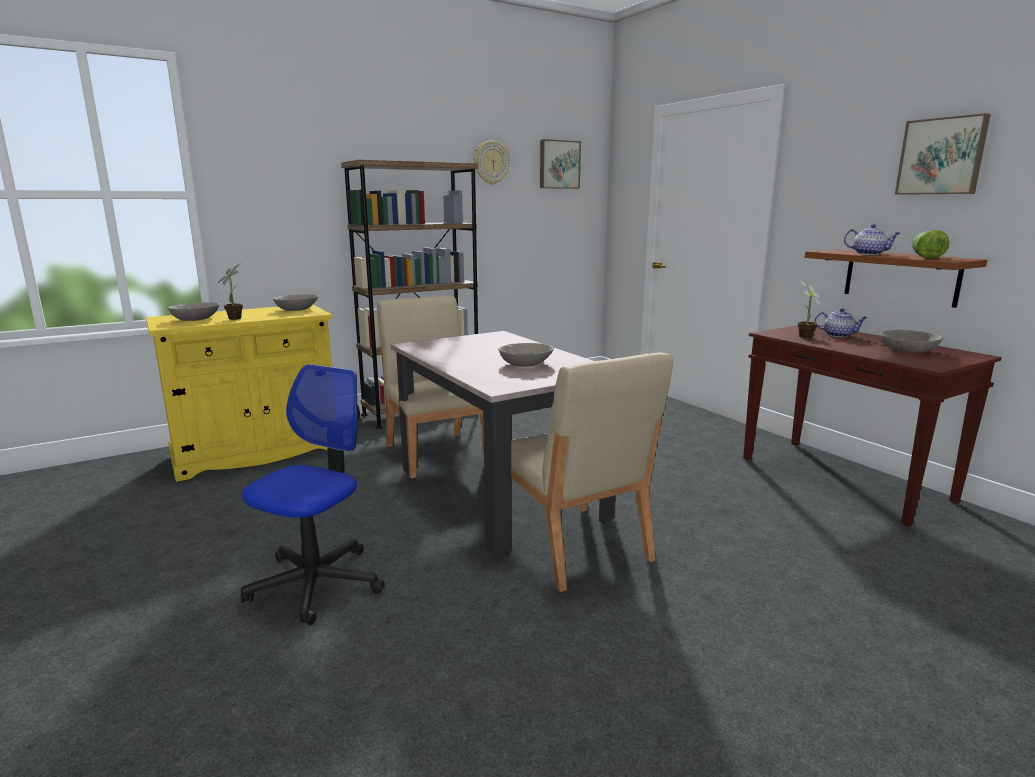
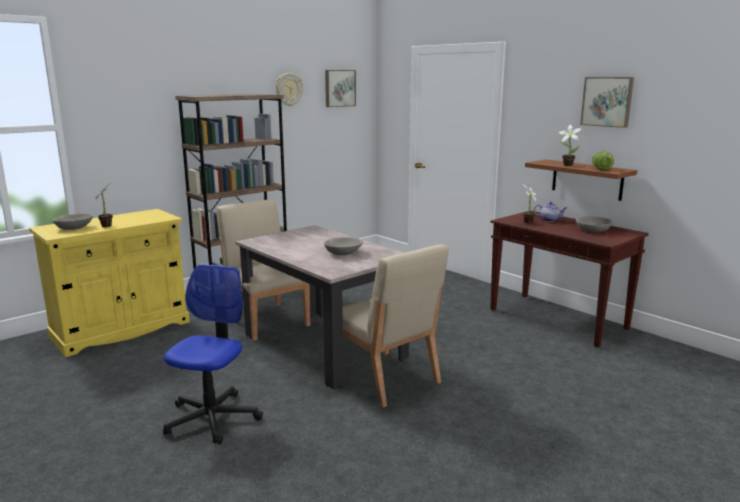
camera: 10 degrees left, 0 degrees up
grey bowl [273,294,318,311] -> none
teapot [844,224,900,255] -> potted plant [559,125,582,166]

